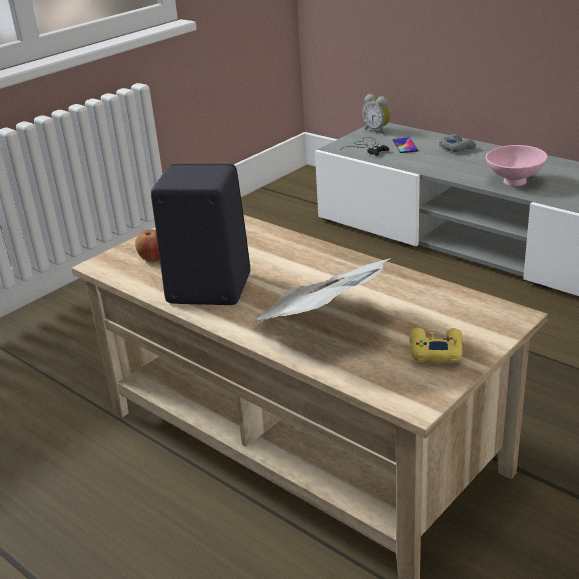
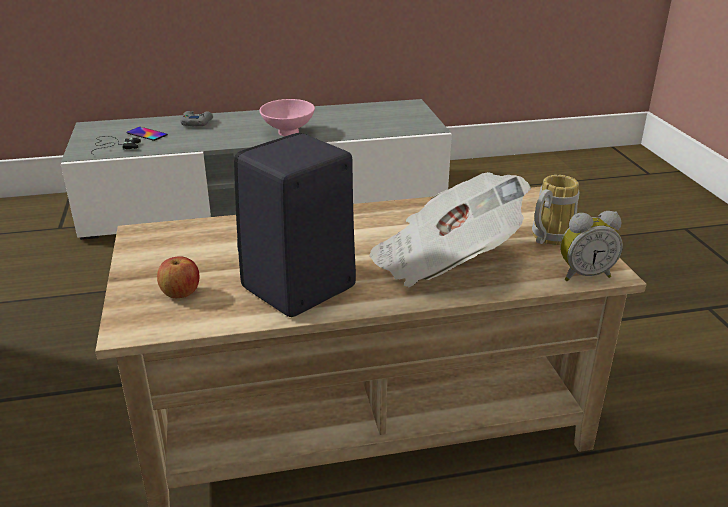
camera: 55 degrees left, 0 degrees up
alarm clock [362,94,391,134] -> alarm clock moved to [560,211,623,281]
yellow game controller [410,328,463,364] -> mug [532,175,579,245]

